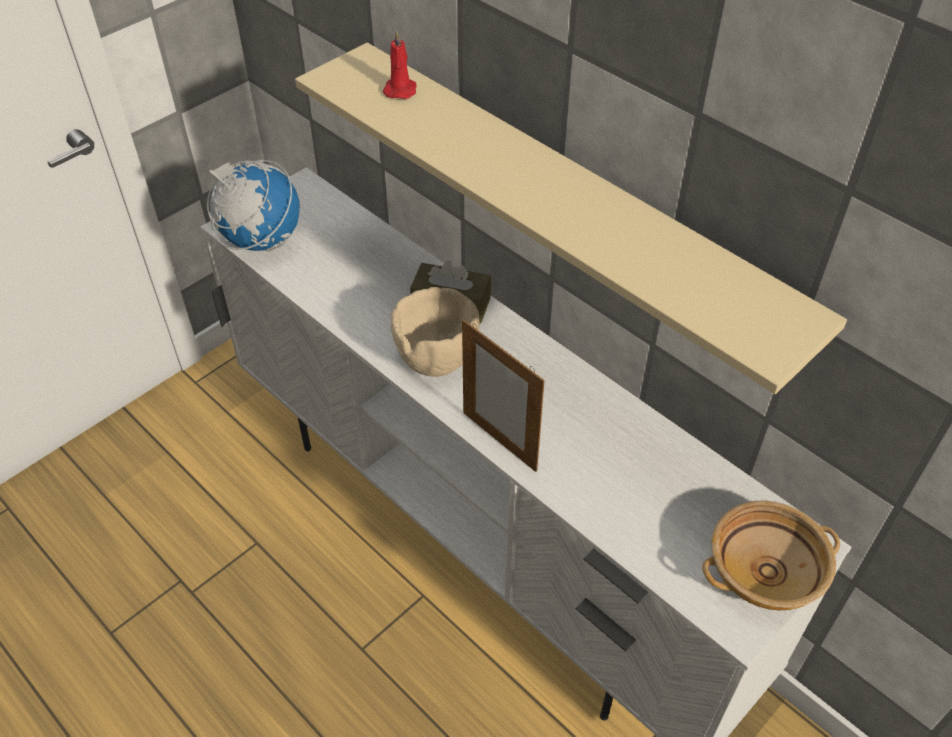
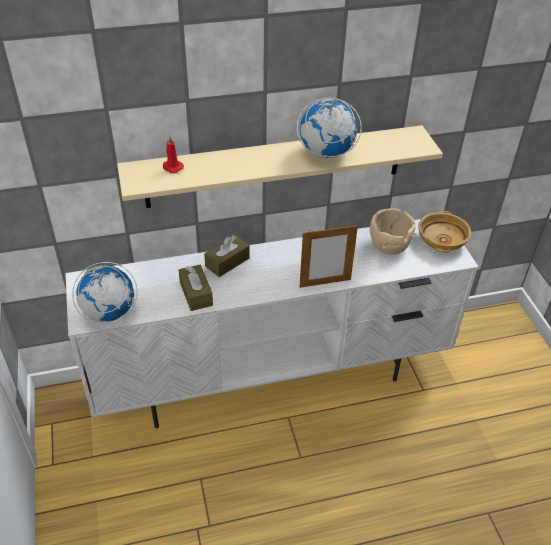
camera: 60 degrees left, 5 degrees down
beige bowl [391,287,480,377] -> beige bowl moved to [370,208,416,254]
none -> brown tissue box [179,265,213,311]
none -> globe [297,96,362,158]

